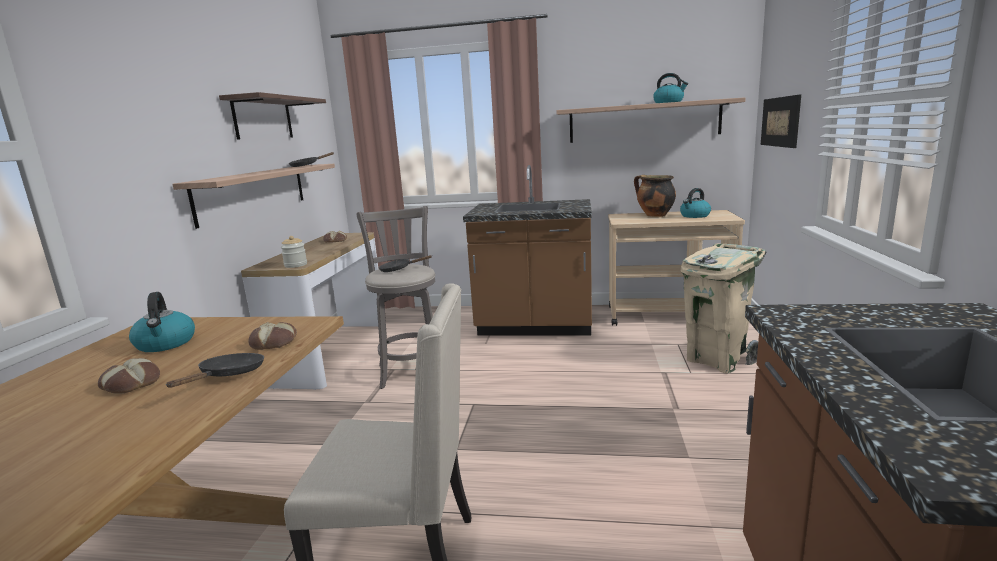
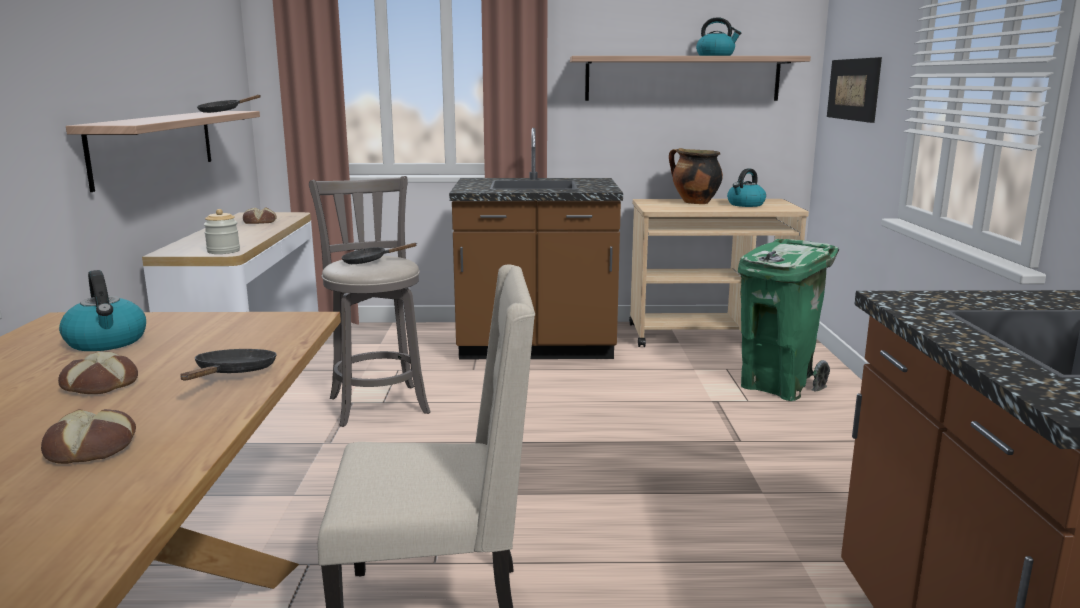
camera: 10 degrees left, 0 degrees up
shelf [219,92,326,140] -> none
bread [248,322,297,350] -> bread moved to [41,409,136,464]
beige trash can [681,244,767,374] -> green trash can [738,239,839,401]

